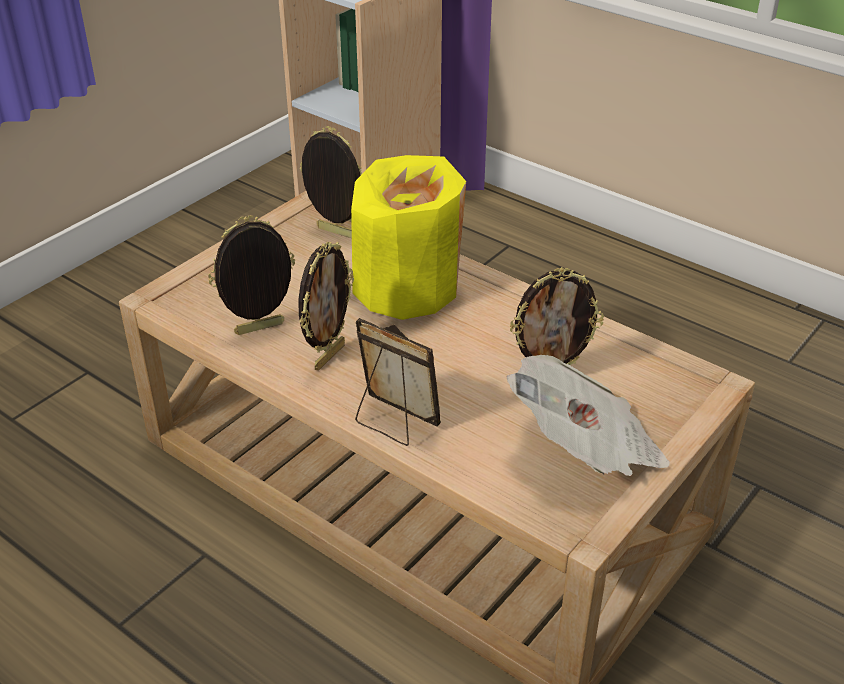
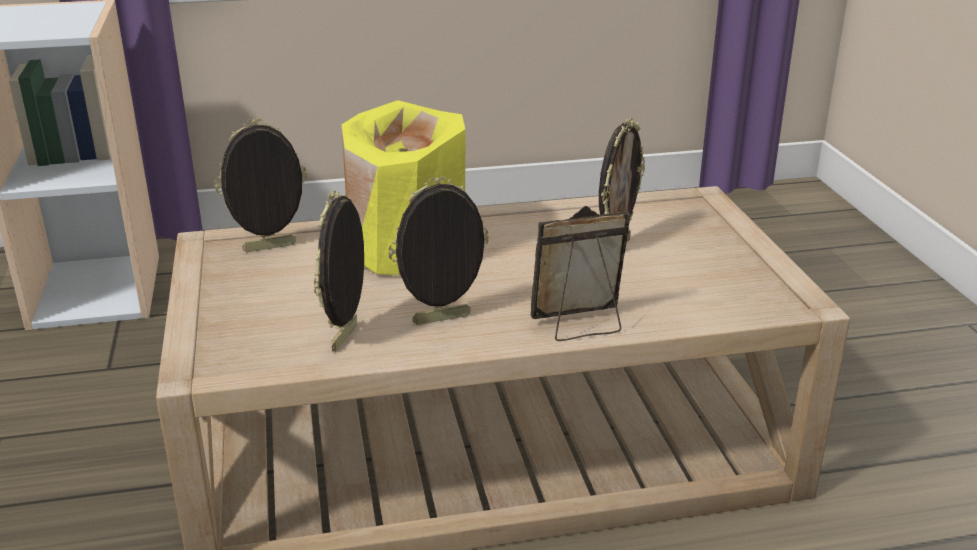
camera: 50 degrees left, 10 degrees down
picture frame [299,241,354,371] -> picture frame turned 90 degrees counterclockwise [388,177,489,325]
newspaper [507,355,670,476] -> none

